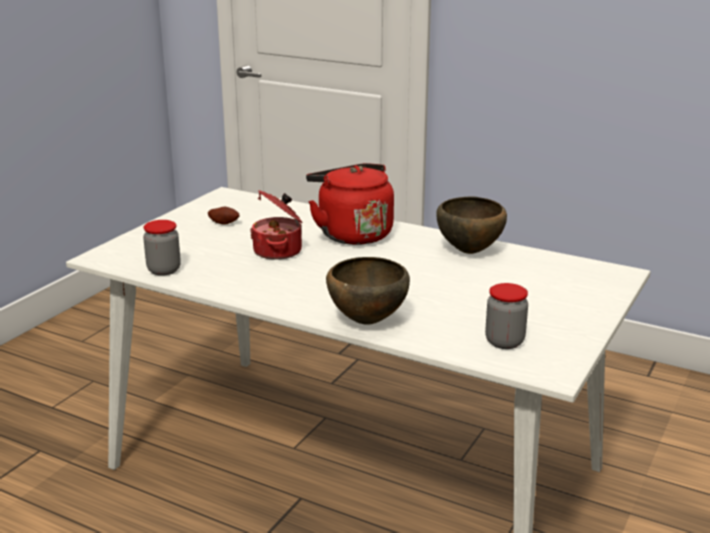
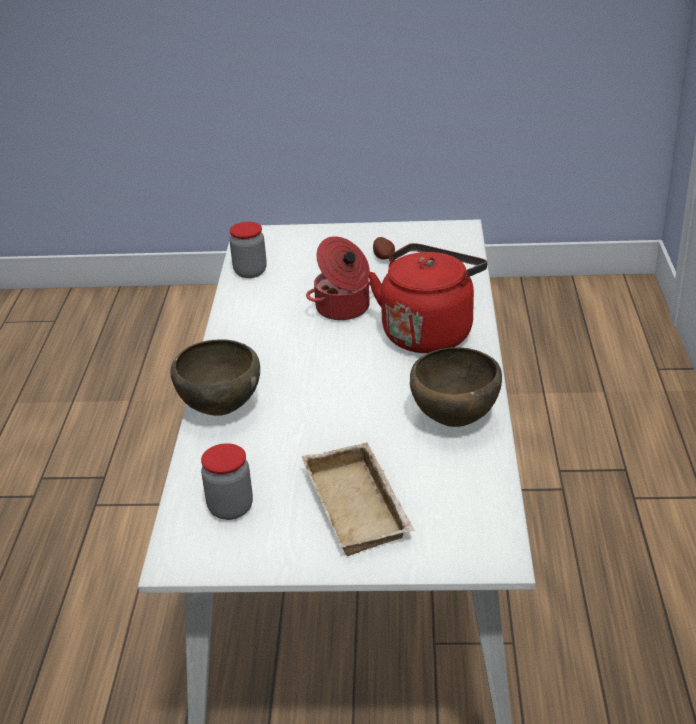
camera: 65 degrees right, 10 degrees up
none -> beige tray [302,442,415,556]

